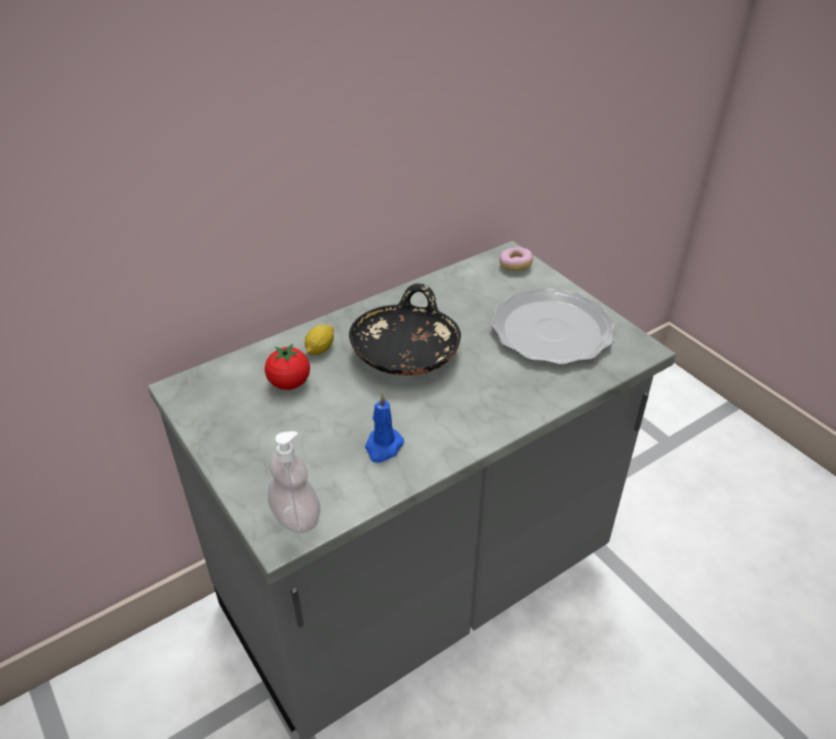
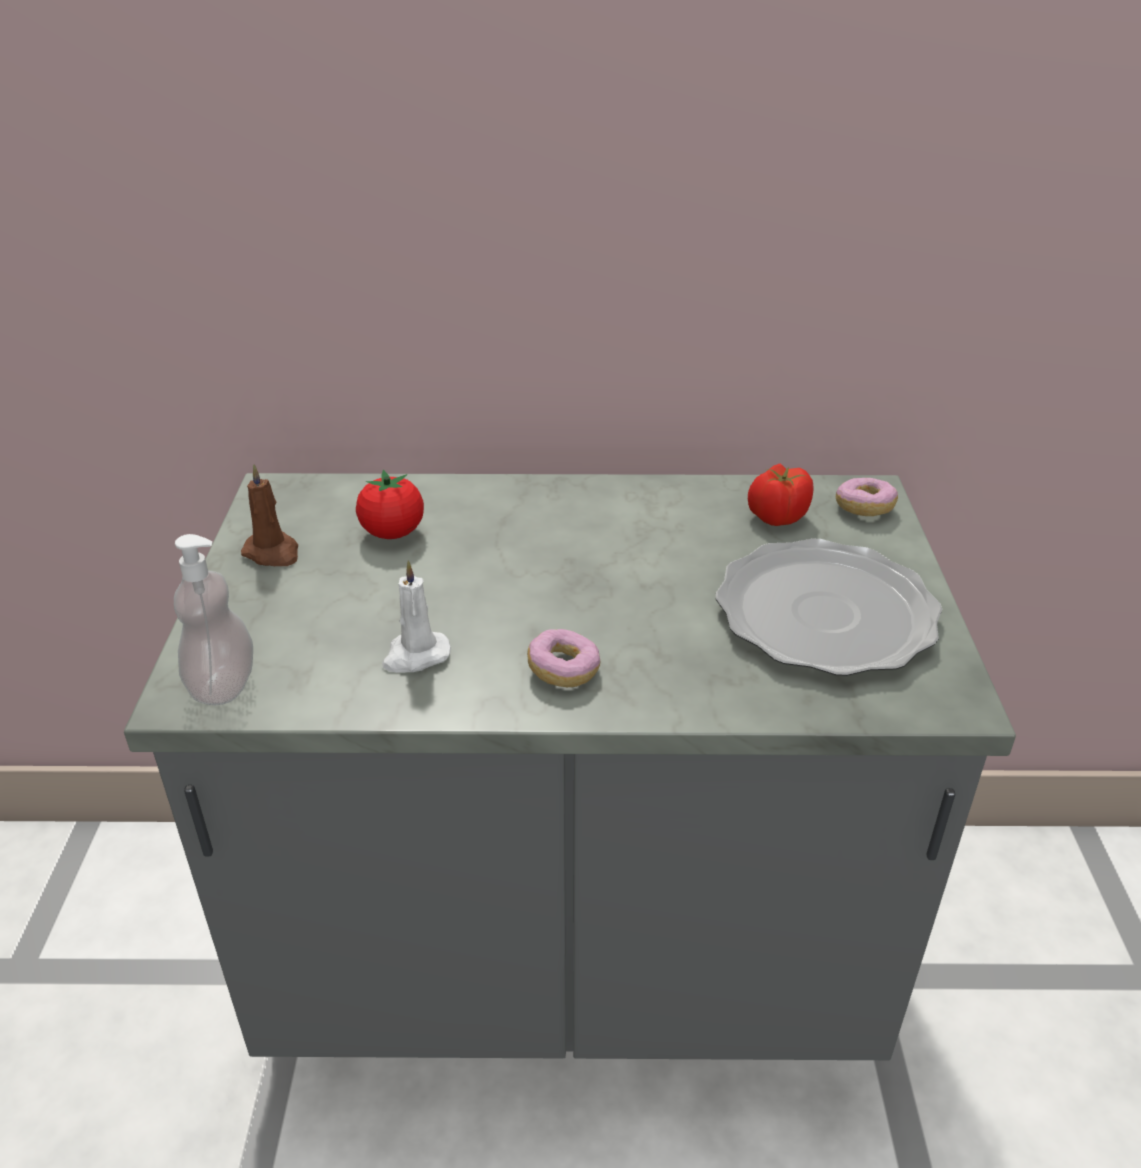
camera: 35 degrees right, 5 degrees down
lemon [304,325,334,355] -> none
black bowl [349,283,461,375] -> none
blue candle [365,394,404,463] -> white candle [382,561,451,673]
none -> brown candle [241,464,298,566]
none -> donut [527,629,601,687]
none -> tomato [748,464,813,526]

